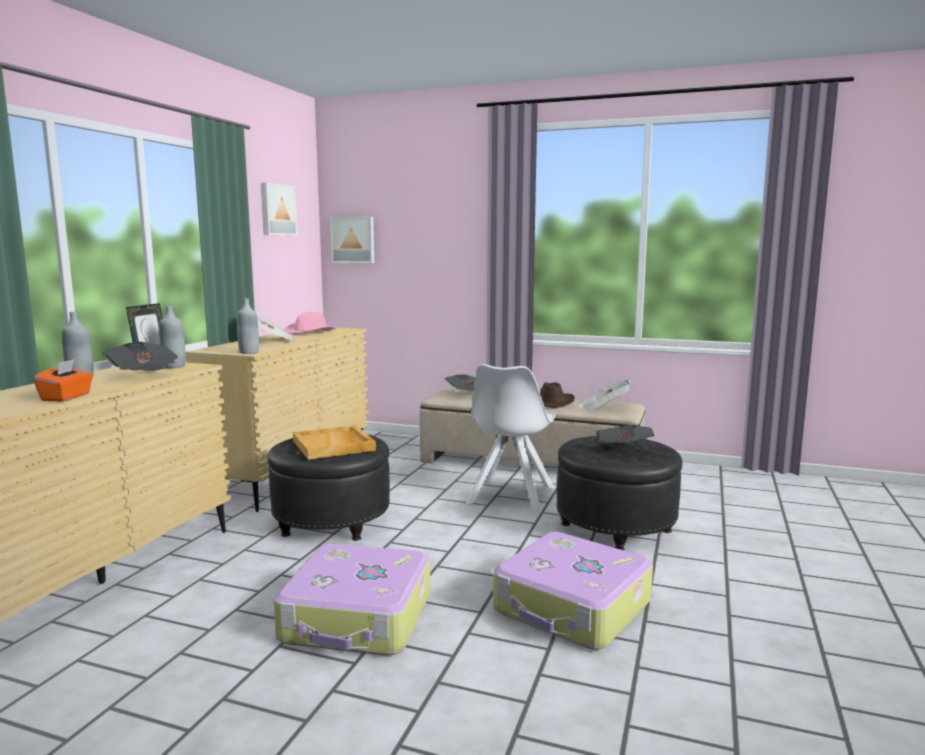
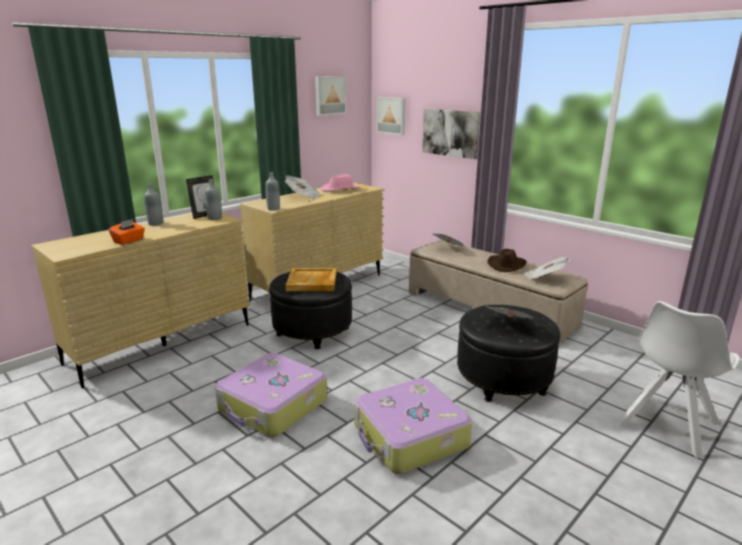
camera: 25 degrees right, 10 degrees up
newspaper [102,342,178,371] -> none
white chair [466,364,555,513] -> white chair moved to [617,301,739,458]
none -> picture [422,109,481,159]

